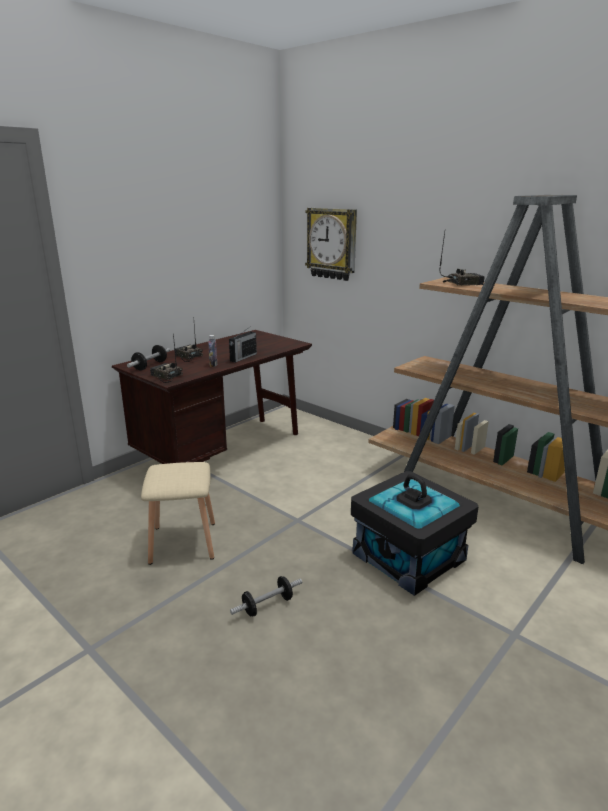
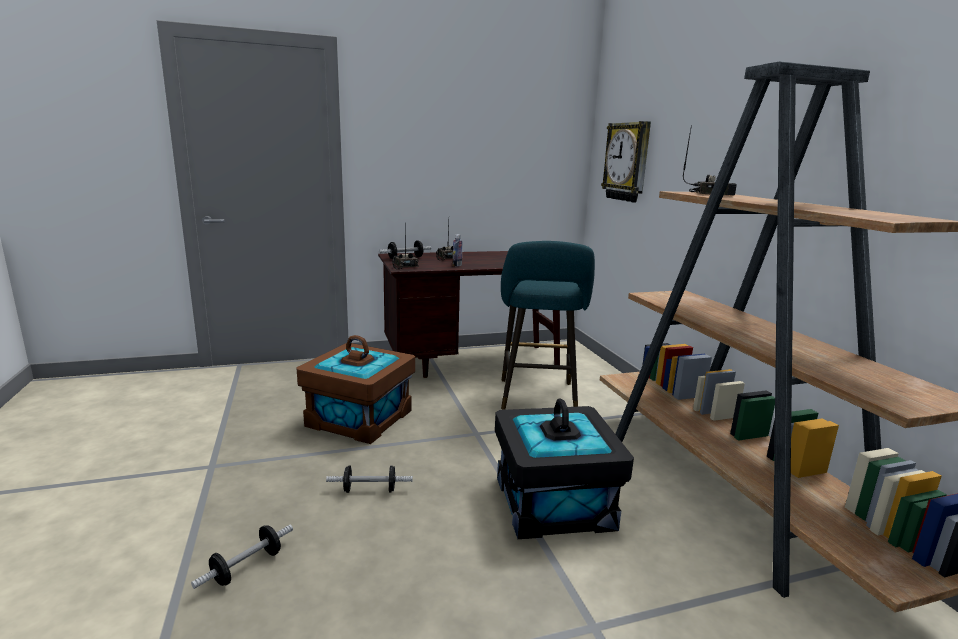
camera: 30 degrees right, 5 degrees down
beige stool [141,462,215,565] -> brown storage box [296,335,415,444]
radio [229,326,257,363] -> none
none -> dumbbell [191,525,293,589]
none -> turquoise stool [501,241,595,410]

